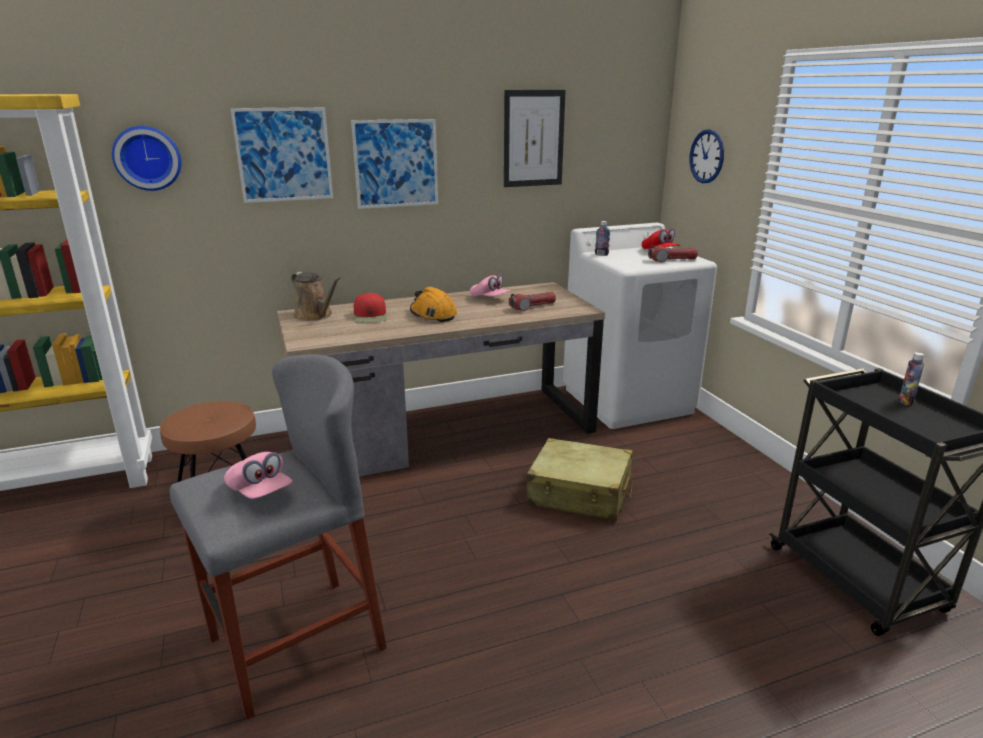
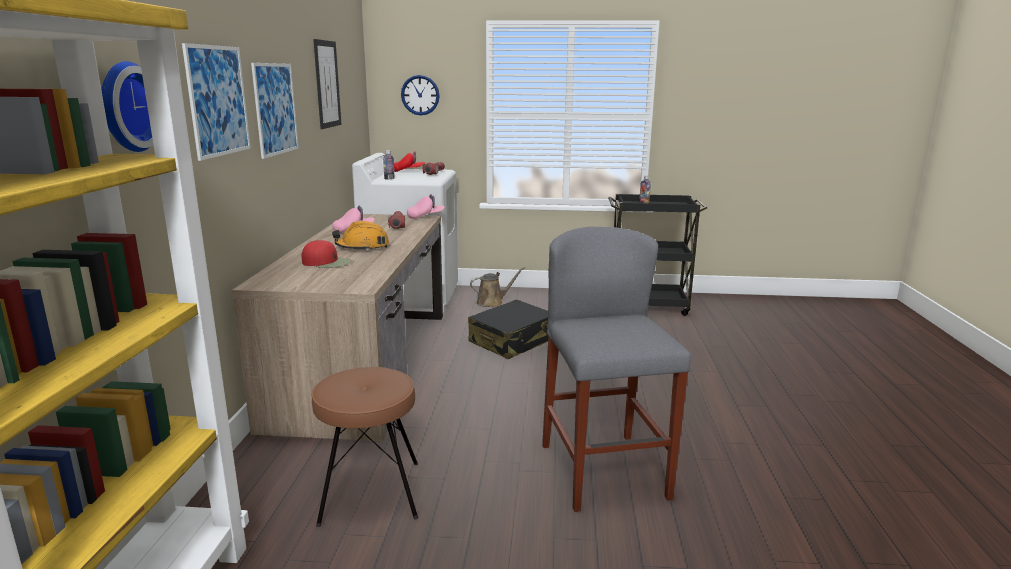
camera: 65 degrees left, 5 degrees down
pink cap [224,452,292,499] -> pink cap moved to [407,194,444,219]
brown watering can [291,272,341,321] -> brown watering can moved to [470,267,525,307]
beige suitcase [527,438,633,521] -> black suitcase [468,300,548,359]

